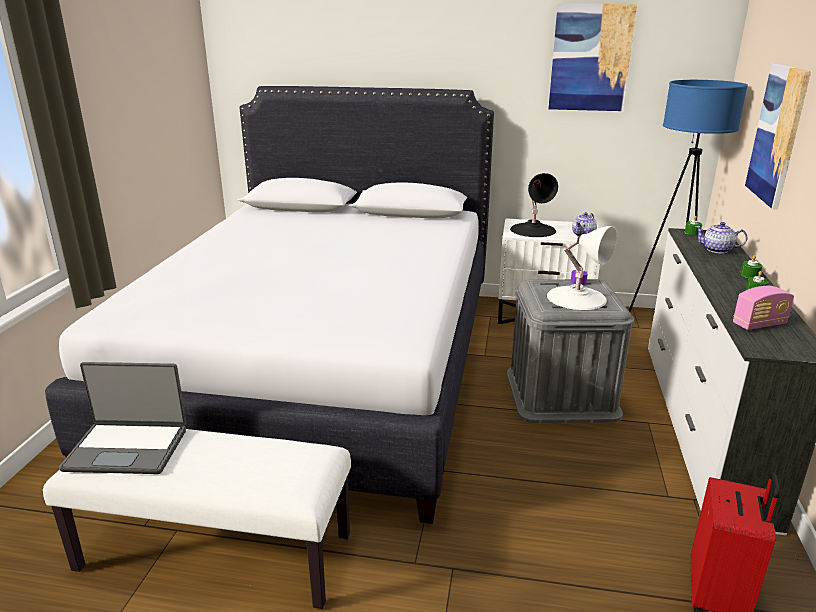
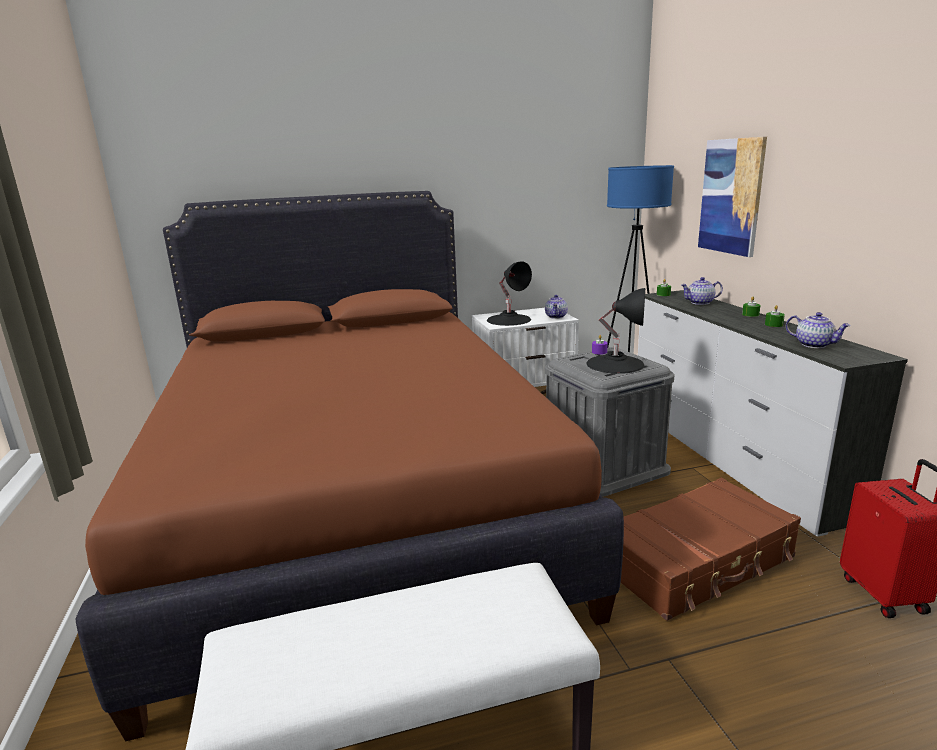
camera: 25 degrees left, 5 degrees down
white bed [45,86,494,524] -> brown bed [75,191,624,742]
laptop [59,362,187,474] -> none
white table lamp [547,226,617,310] -> black table lamp [586,288,645,374]
picture [548,3,637,111] -> none
radio [733,286,794,330] -> teapot [786,312,851,348]
none -> brown suitcase [621,478,801,621]

